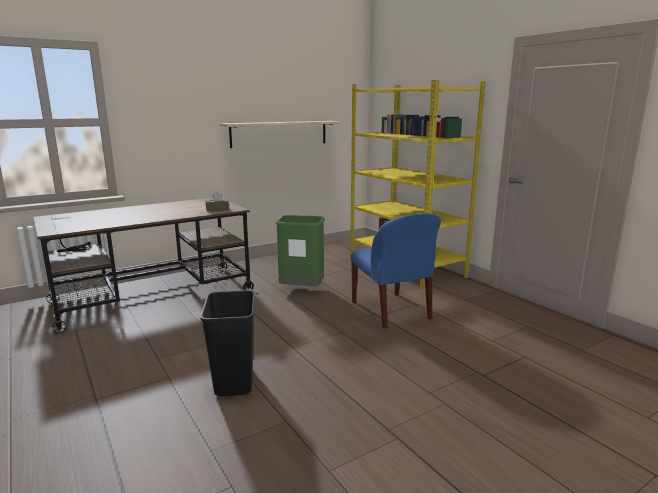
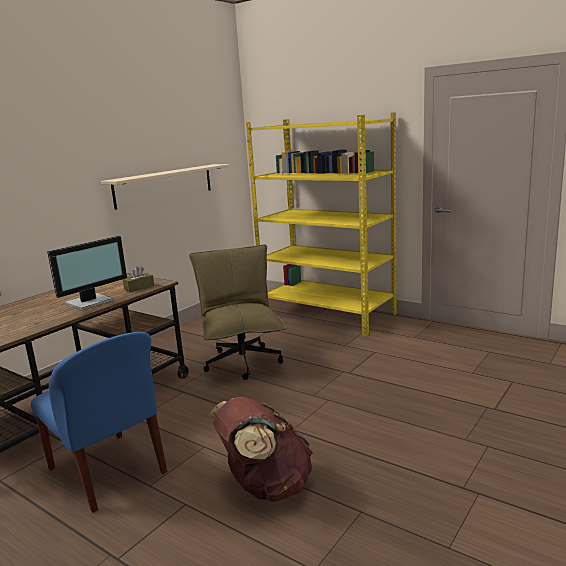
camera: 20 degrees left, 0 degrees up
black trash can [200,290,255,397] -> brown backpack [210,397,313,502]
green trash can [275,215,325,286] -> beige office chair [189,244,286,380]
blue chair [351,213,441,329] -> blue chair moved to [31,332,167,513]
none -> monitor [47,236,127,310]

